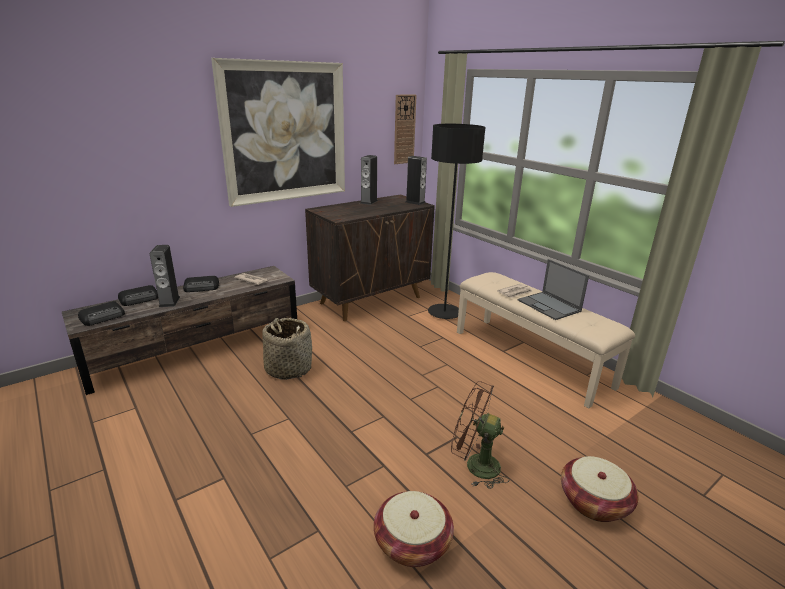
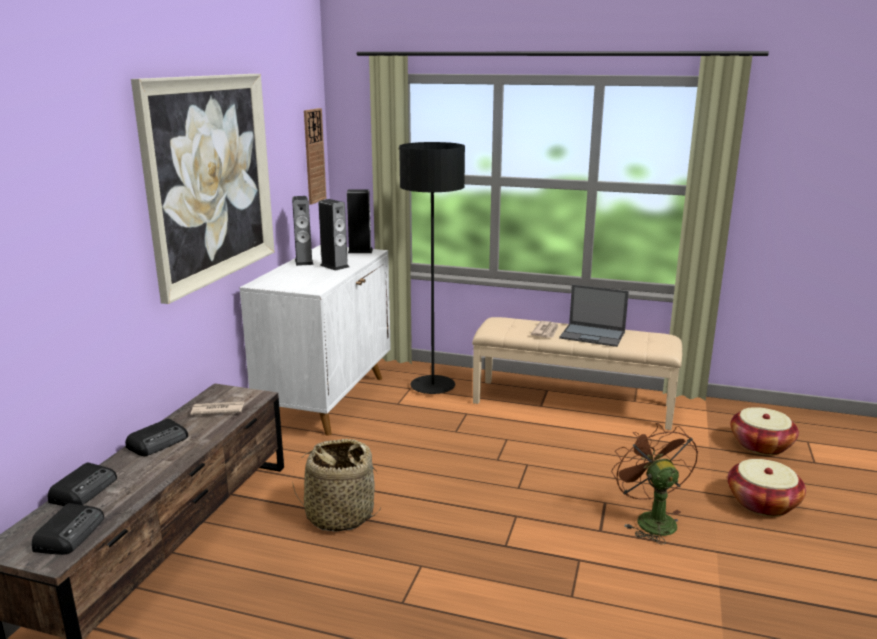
camera: 35 degrees left, 5 degrees down
speaker [149,245,180,307] -> speaker moved to [318,199,349,271]
brown cabinet [305,195,435,321] -> white cabinet [240,245,391,436]
basket [374,491,454,567] -> basket moved to [730,407,799,455]
brown fan [451,381,509,489] -> brown fan turned 90 degrees clockwise [611,423,698,544]

